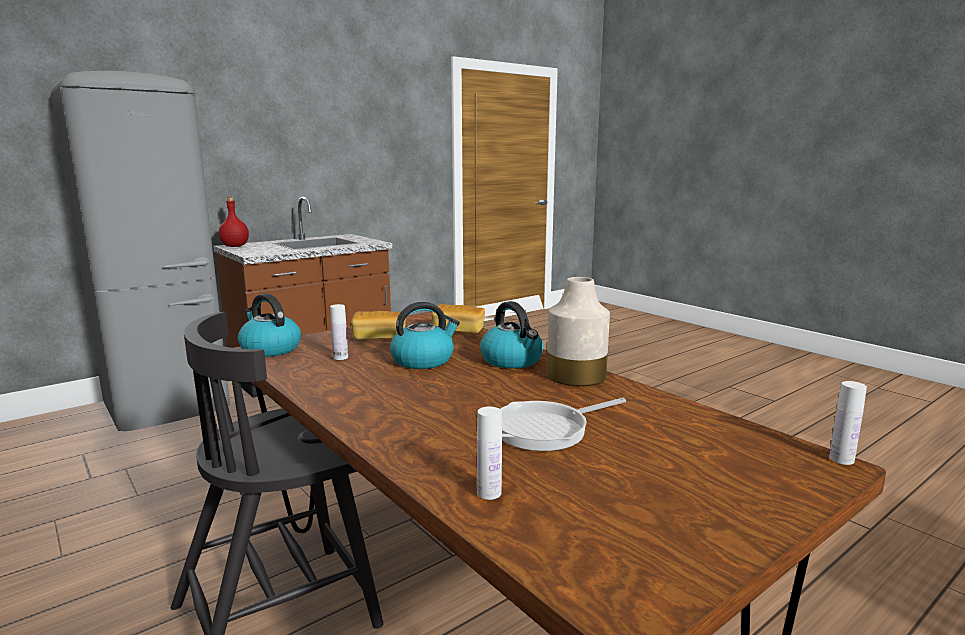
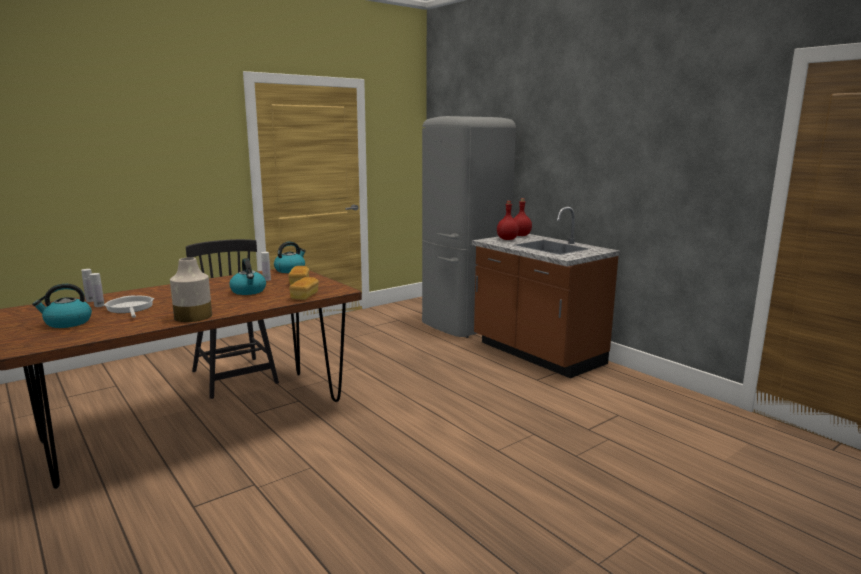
camera: 90 degrees right, 0 degrees up
kettle [480,301,543,369] -> kettle moved to [32,284,92,328]
white bottle [829,381,867,465] -> white bottle moved to [90,273,105,307]
none -> red bottle [497,201,519,240]

